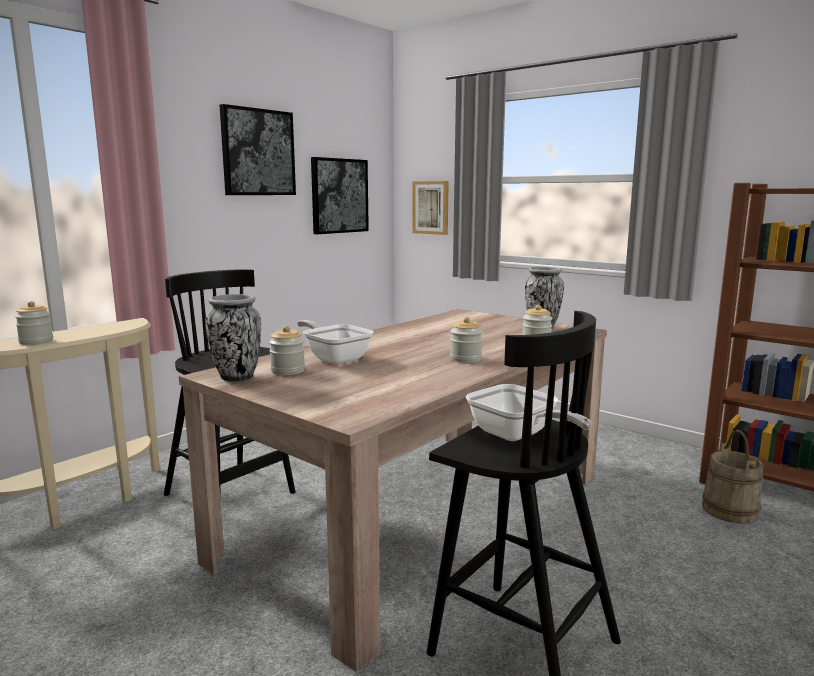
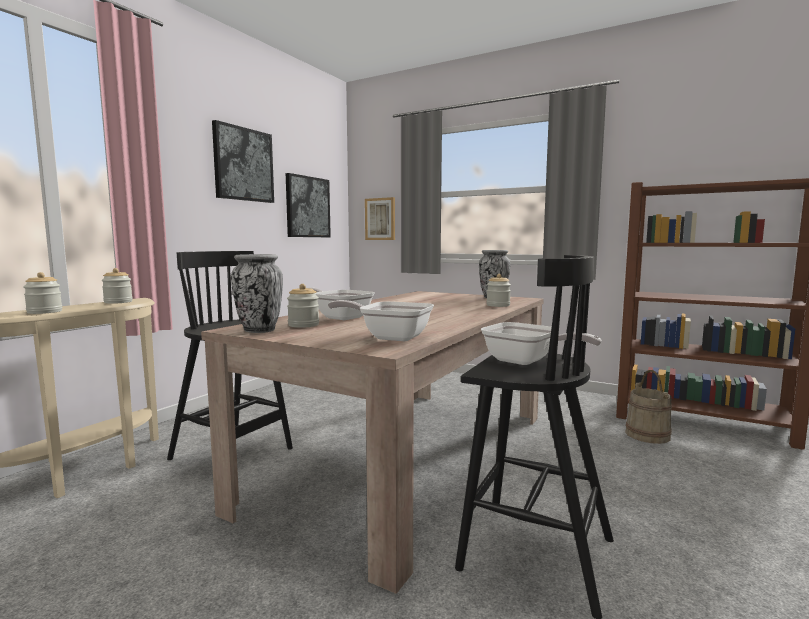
camera: 10 degrees left, 5 degrees down
jar [450,317,483,363] -> jar moved to [102,268,133,304]
none -> frying pan [328,300,434,341]

